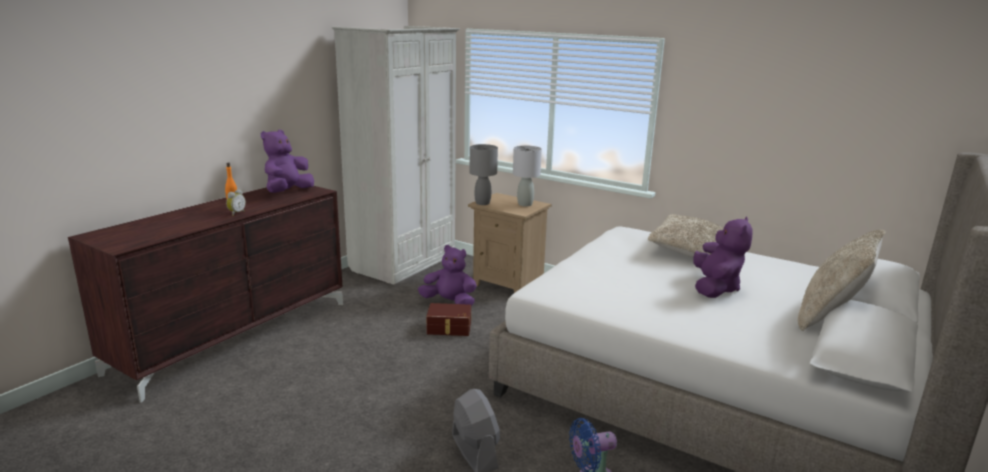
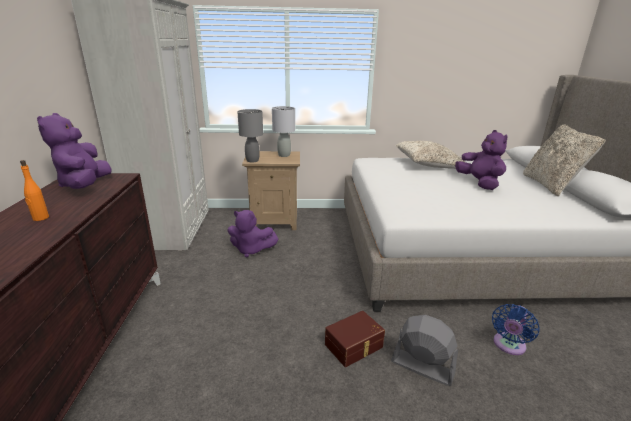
camera: 35 degrees left, 5 degrees up
alarm clock [226,189,246,216] -> none
purple plush toy [418,245,477,306] -> purple plush toy turned 150 degrees counterclockwise [227,210,279,258]
brown storage box [426,303,471,336] -> brown storage box moved to [325,311,385,367]

